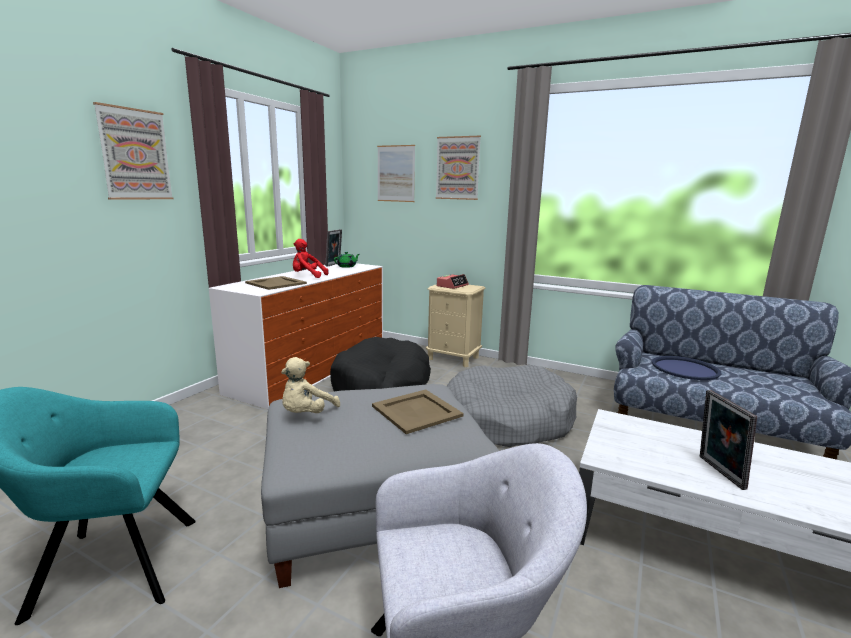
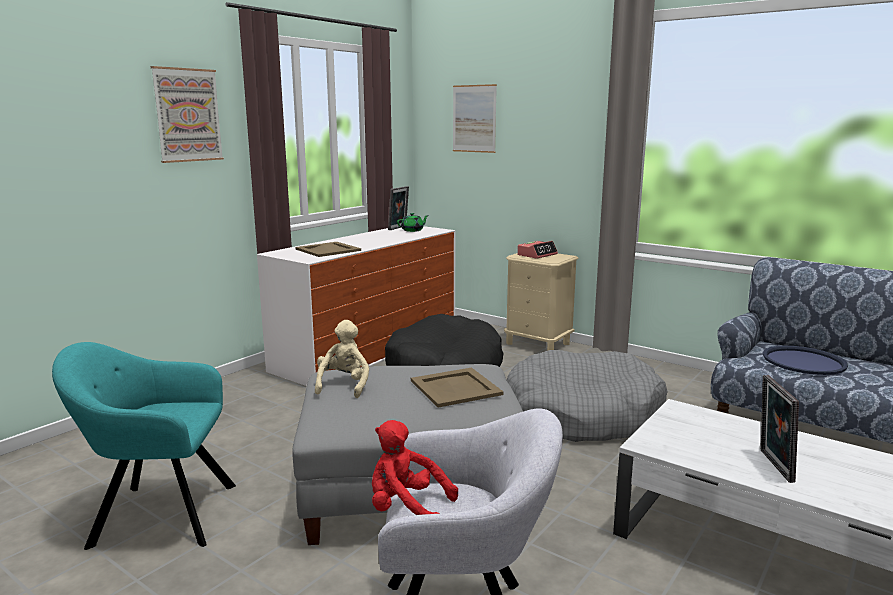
camera: 10 degrees right, 0 degrees up
beige plush toy [281,357,340,413] -> beige plush toy turned 150 degrees clockwise [315,320,369,398]
red plush toy [293,239,329,278] -> red plush toy moved to [372,420,458,515]
picture [436,136,481,200] -> none

